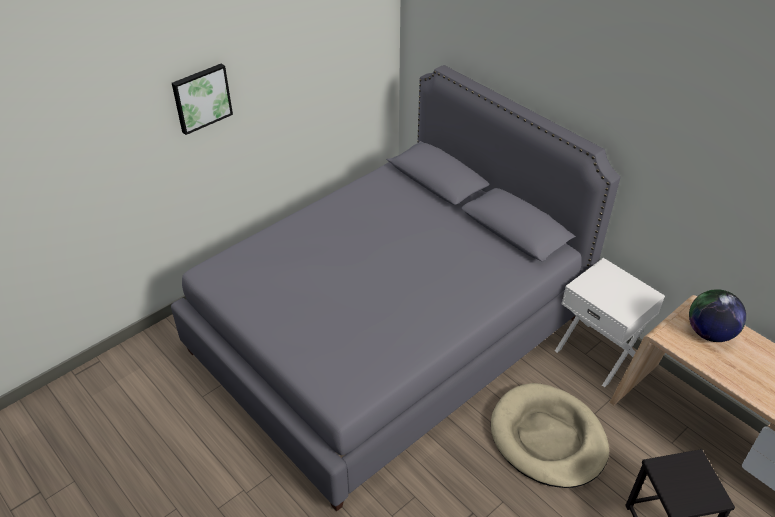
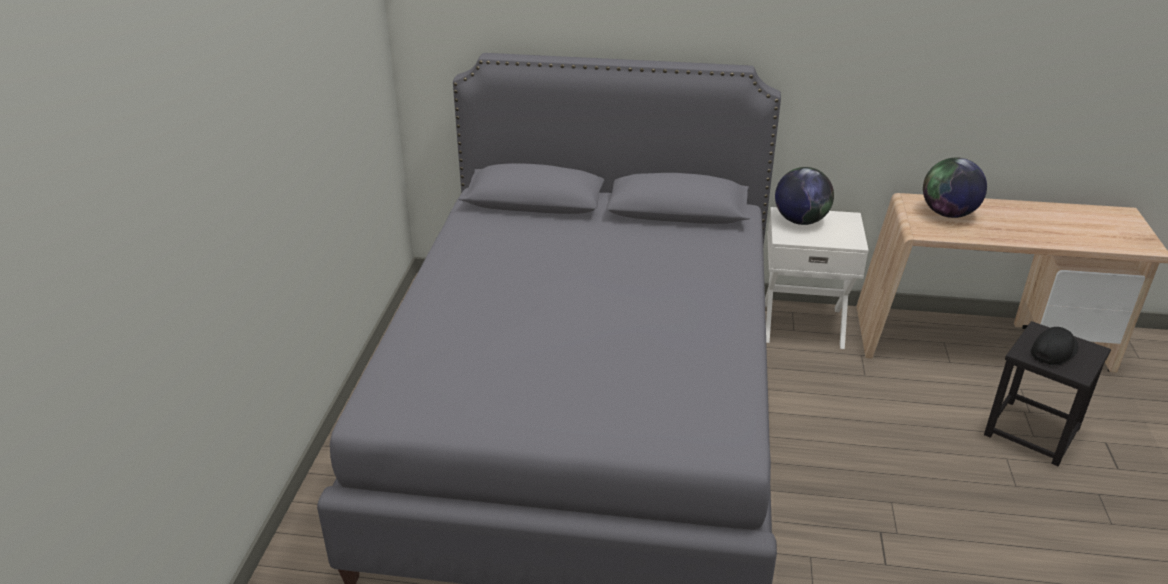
camera: 40 degrees left, 10 degrees down
picture [172,64,233,135] -> none
beige dog bed [491,383,609,488] -> none
none -> globe [775,167,834,225]
none -> black cap [1031,327,1078,365]

